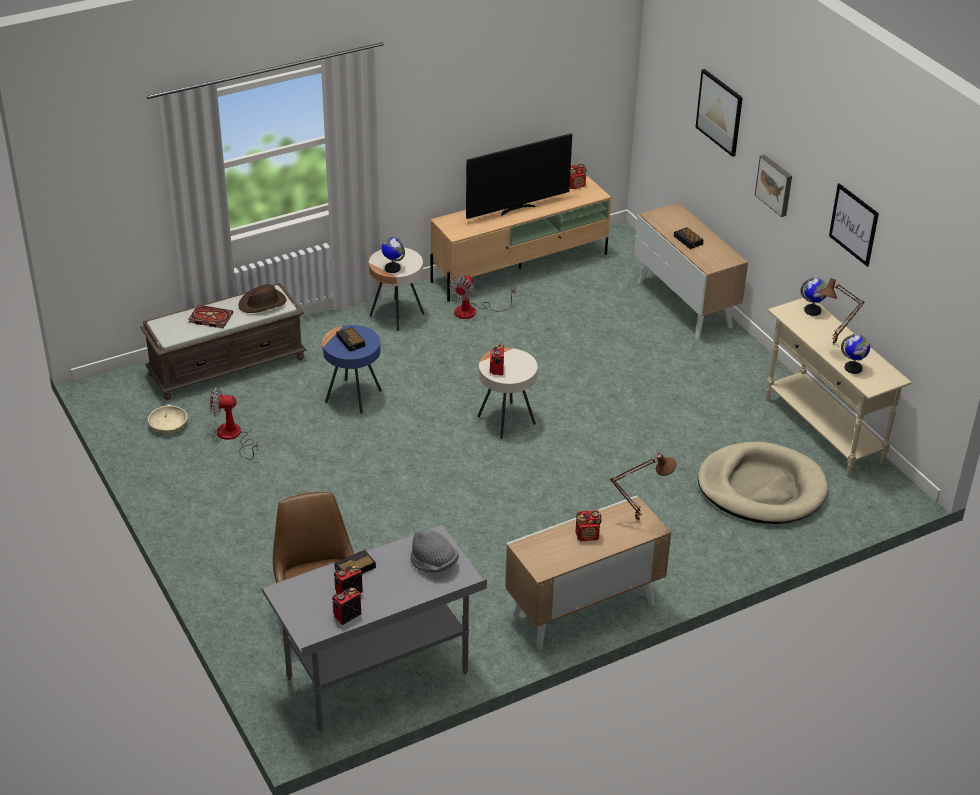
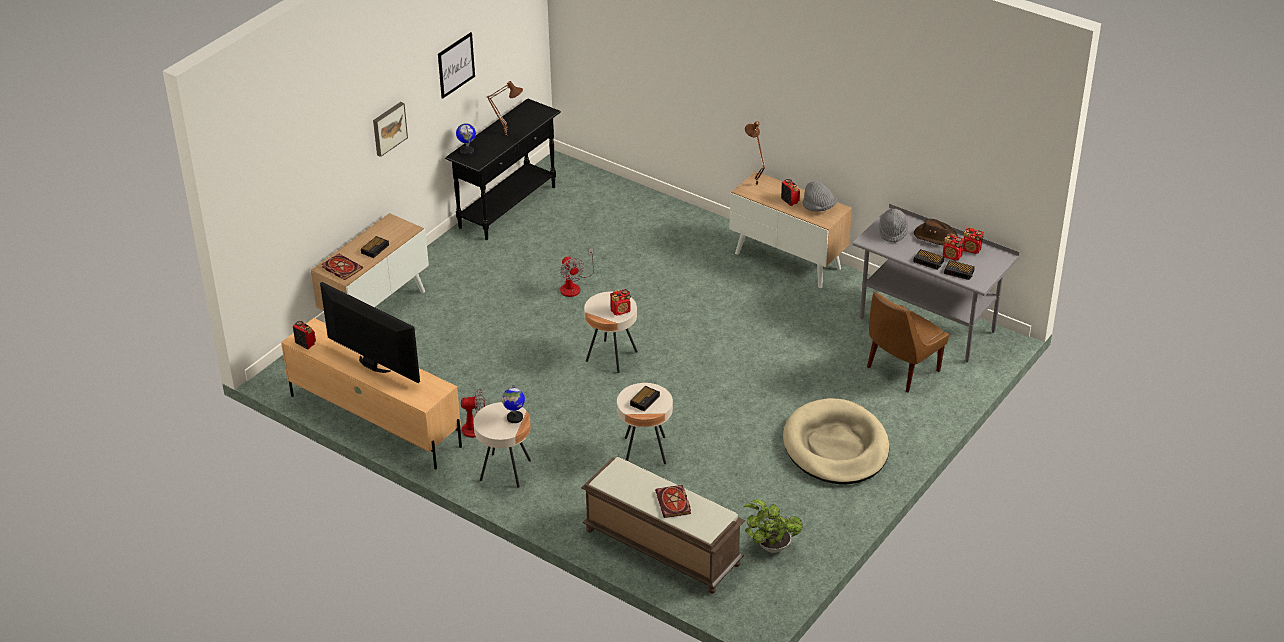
camera: 115 degrees left, 0 degrees up
beige bowl [148,404,188,434] -> potted plant [744,499,803,553]
fan [210,387,258,460] -> fan moved to [560,248,594,297]
brown hat [239,284,287,313] -> brown hat moved to [914,219,958,246]
blue side table [322,325,382,414] -> beige side table [617,383,673,464]
picture [696,69,743,157] -> none
beige dog bed [698,442,828,524] -> beige dog bed moved to [783,398,889,484]
beige console table [766,297,912,477] -> black console table [445,98,561,240]
globe [841,334,870,374] -> none
none -> book [321,254,363,280]
none -> grey hat [802,181,837,212]
none -> alarm clock [944,260,975,280]

